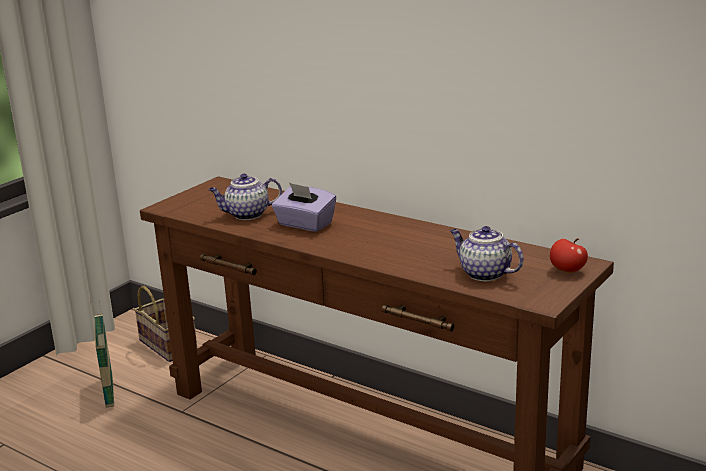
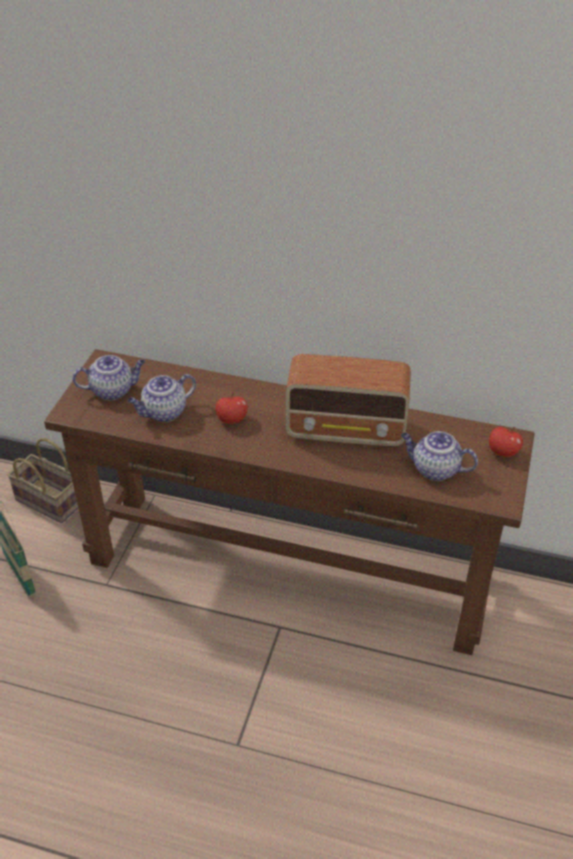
camera: 20 degrees left, 20 degrees up
purple tissue box [272,183,336,232] -> apple [215,392,248,424]
none -> teapot [73,355,145,400]
none -> radio [285,354,411,447]

